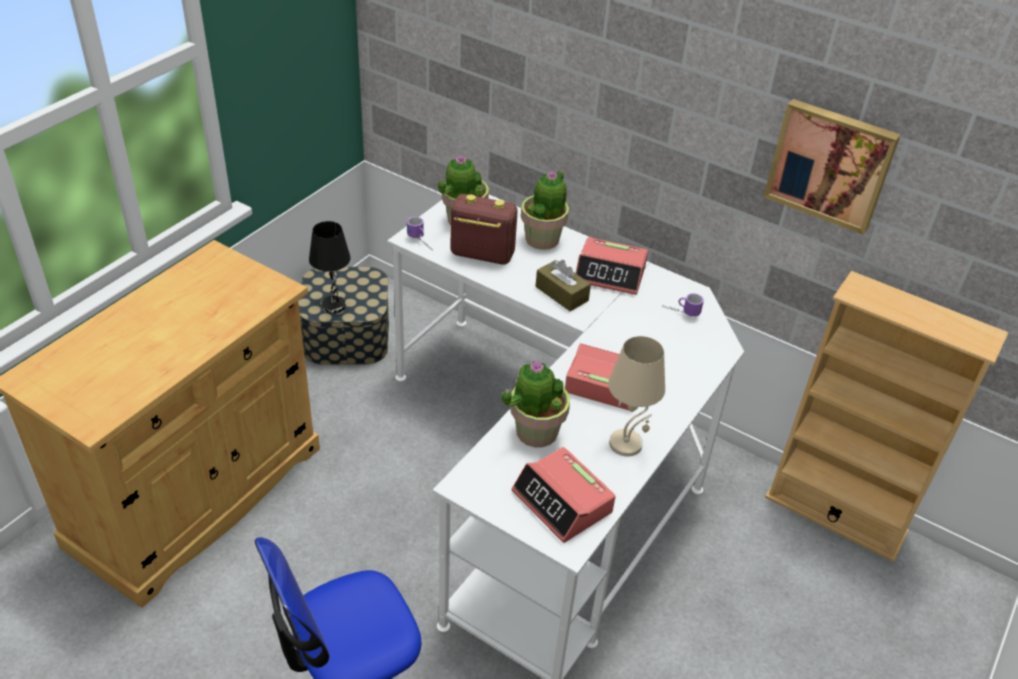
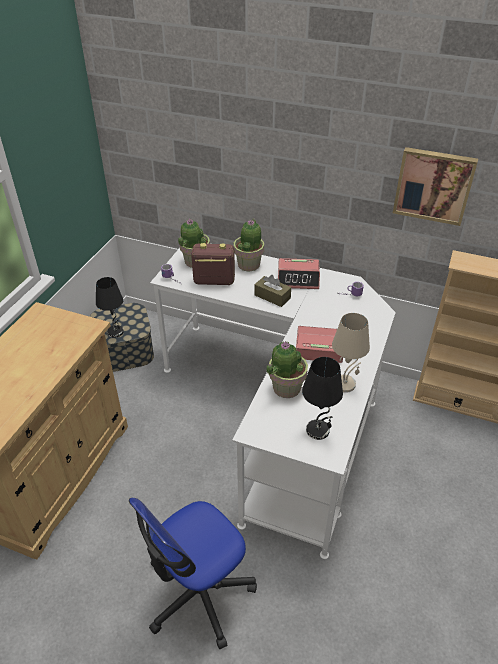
camera: 10 degrees left, 0 degrees up
alarm clock [512,447,616,543] -> black table lamp [302,357,343,440]

